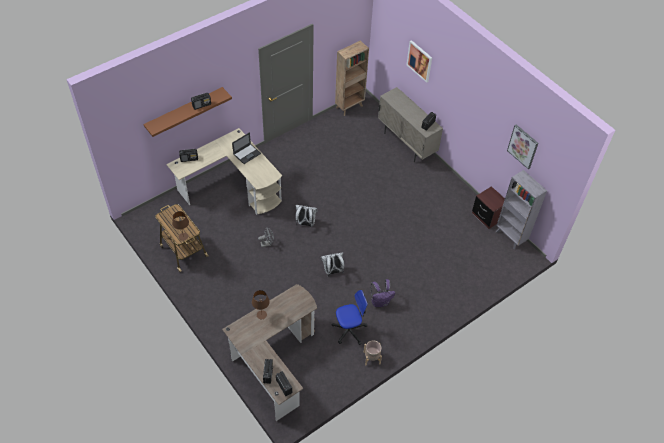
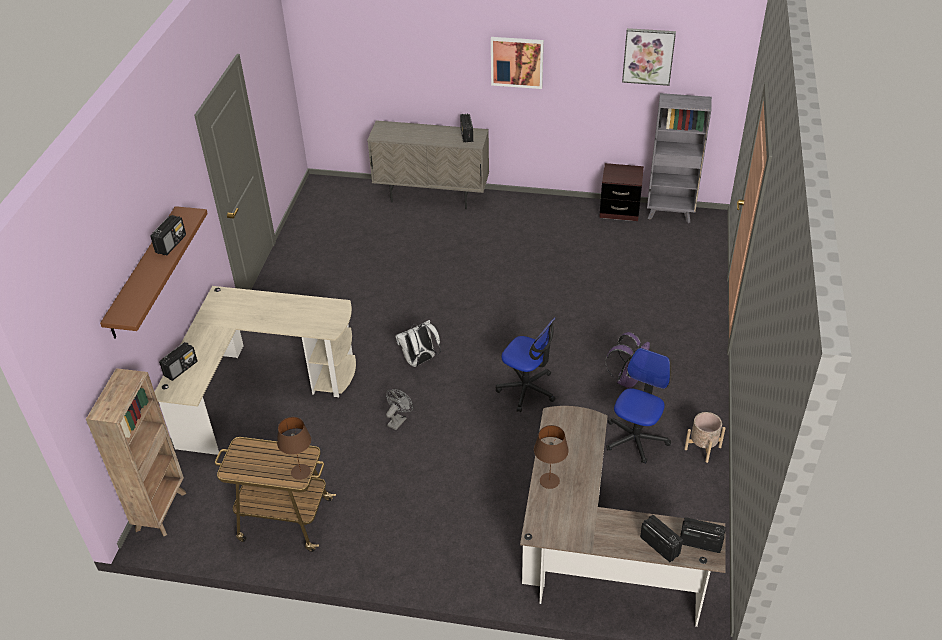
camera: 40 degrees left, 10 degrees down
laptop [232,132,261,164] -> none
white backpack [321,252,345,277] -> office chair [496,317,556,412]
brown bookcase [335,41,369,116] -> brown bookcase moved to [86,368,186,536]
picture [407,40,432,83] -> picture moved to [491,37,544,89]

